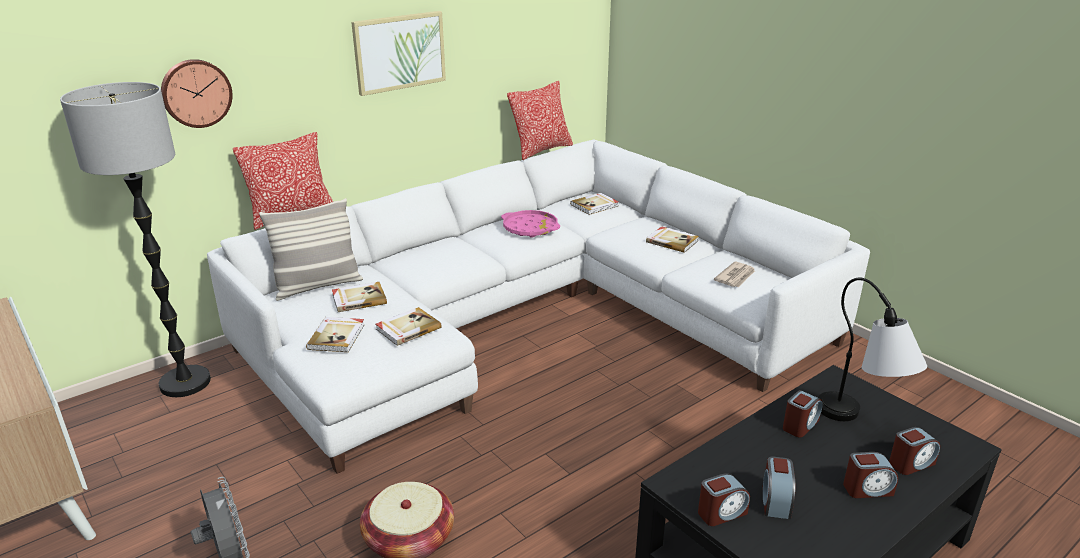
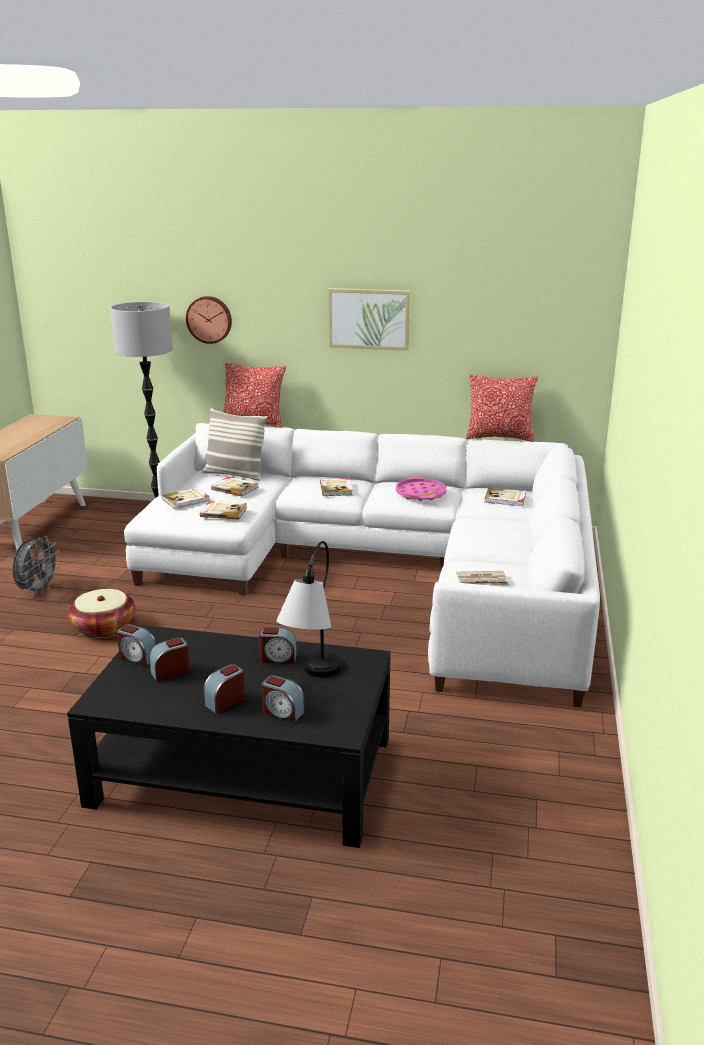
camera: 50 degrees right, 5 degrees down
book [646,226,699,253] -> book moved to [320,478,353,496]
alarm clock [843,452,898,498] -> alarm clock turned 90 degrees clockwise [203,664,245,714]

